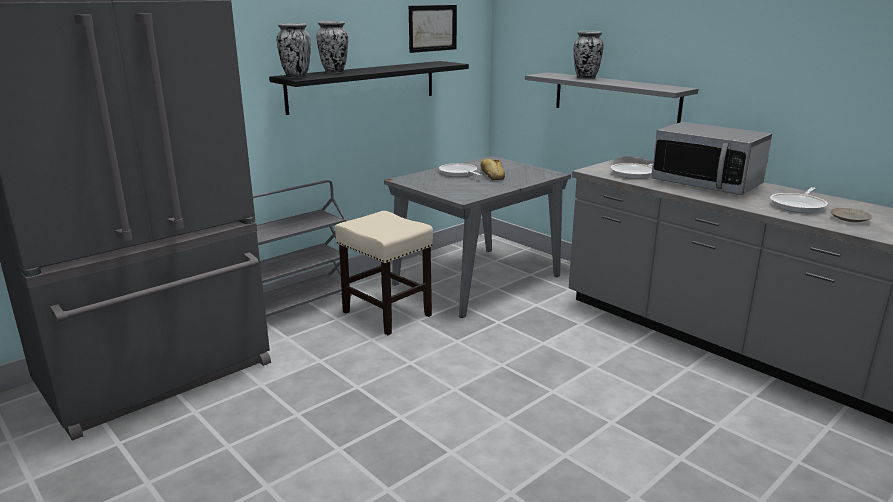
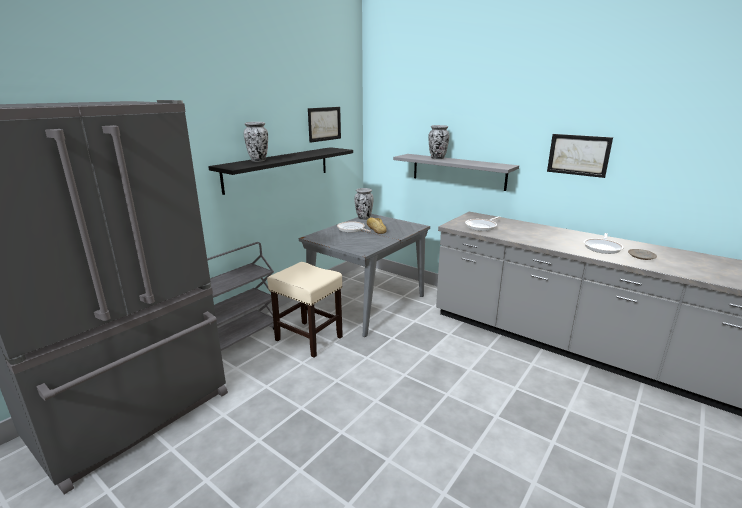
camera: 10 degrees left, 0 degrees up
vase [276,23,311,78] -> vase moved to [354,188,374,220]
microwave [651,122,772,195] -> none
none -> picture [547,134,613,178]

